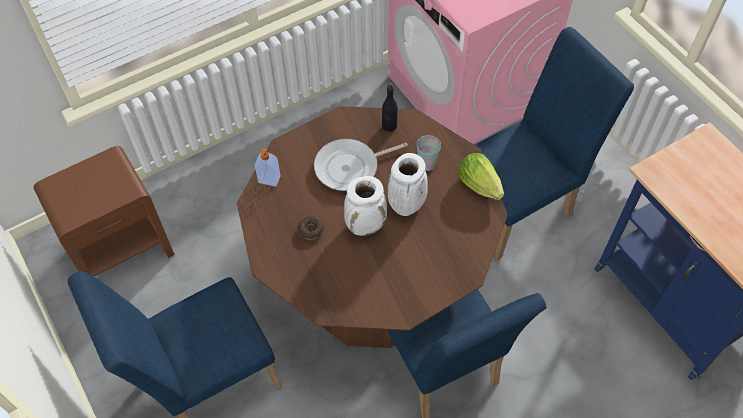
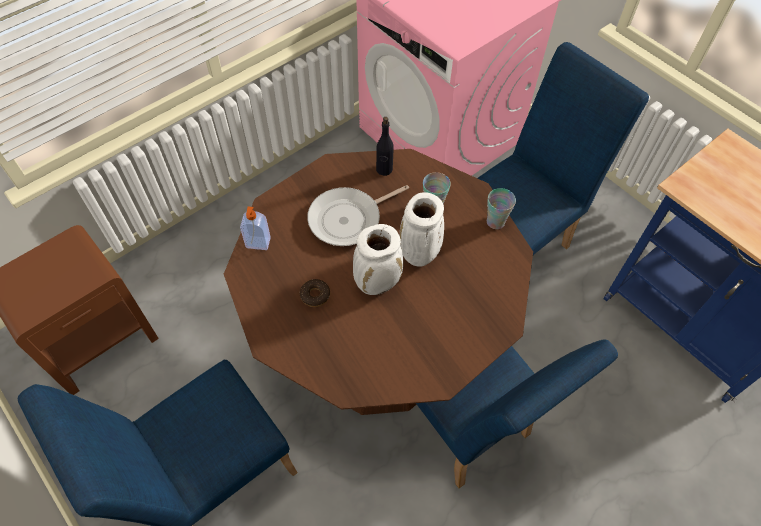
camera: 10 degrees left, 0 degrees up
lettuce [459,153,504,200] -> cup [487,188,516,229]

